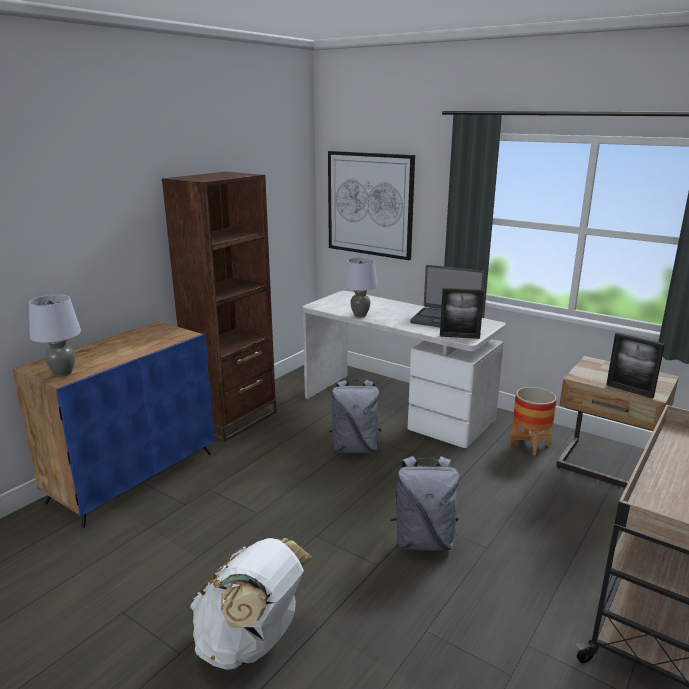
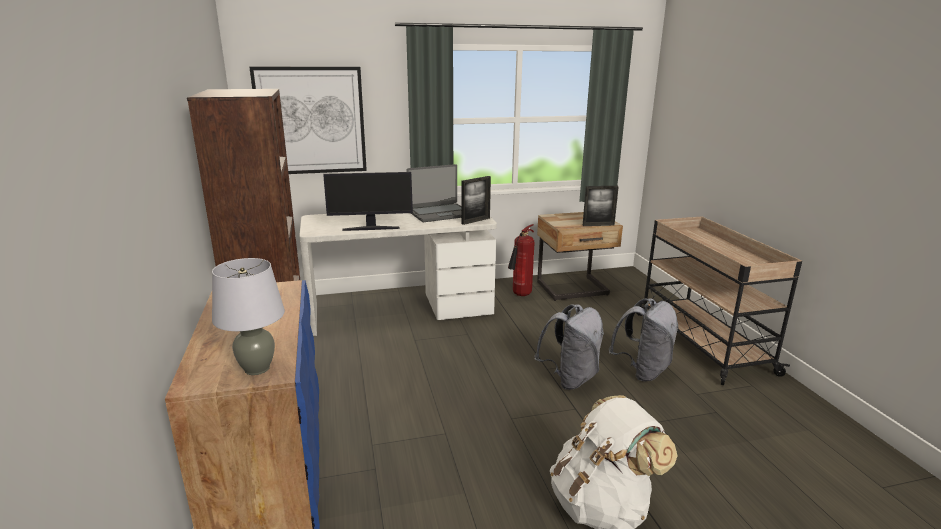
camera: 50 degrees left, 0 degrees up
grey backpack [329,380,382,453] -> grey backpack moved to [609,298,679,381]
grey table lamp [344,257,378,317] -> monitor [323,172,413,231]
planter [510,387,557,456] -> fire extinguisher [508,224,535,296]

